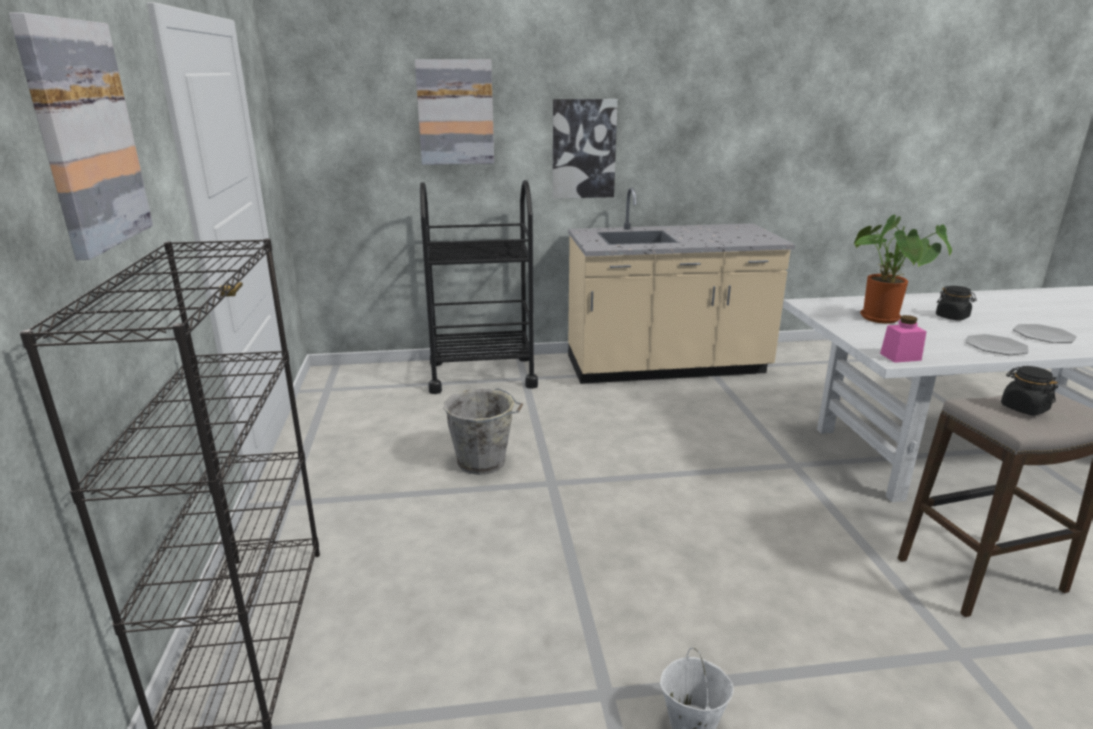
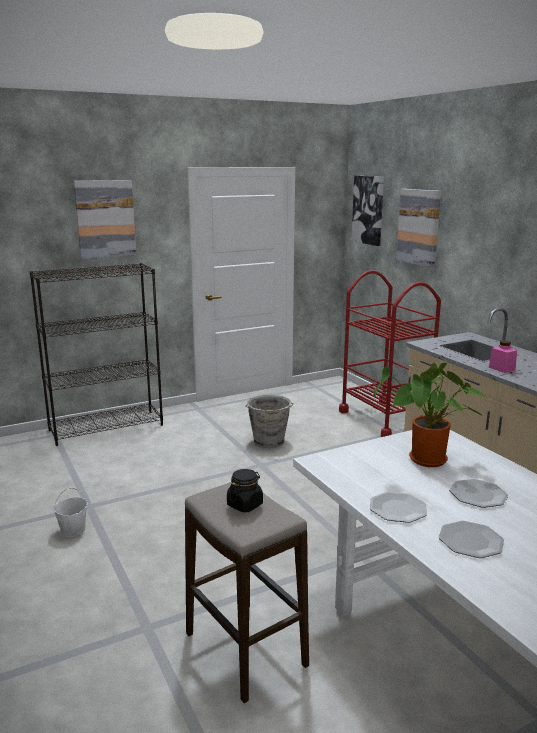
camera: 70 degrees right, 5 degrees down
black cart [420,180,538,394] -> red cart [339,270,441,437]
picture [553,99,618,199] -> picture moved to [351,176,384,246]
pink jar [880,315,927,363] -> pink jar moved to [489,341,517,373]
black jar [936,286,977,321] -> plate [449,479,508,508]

